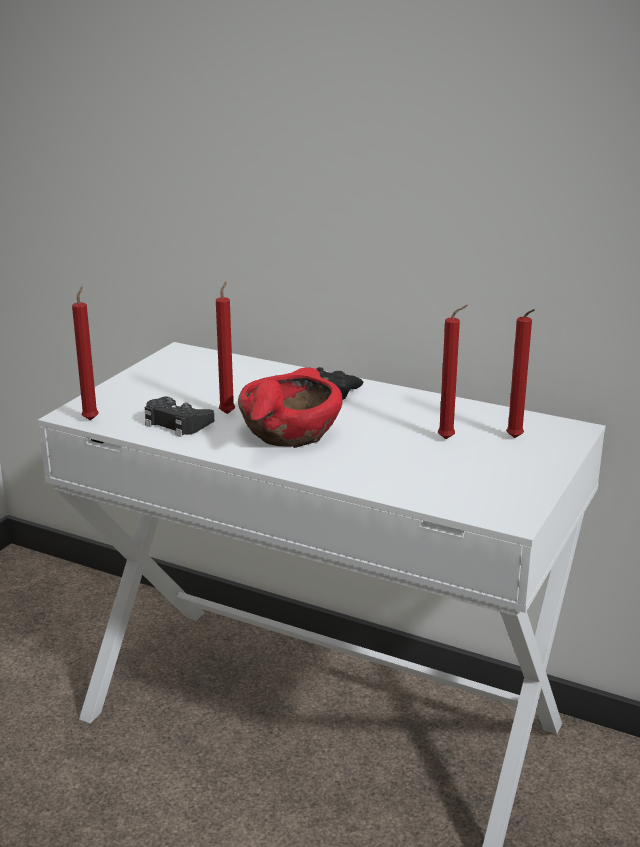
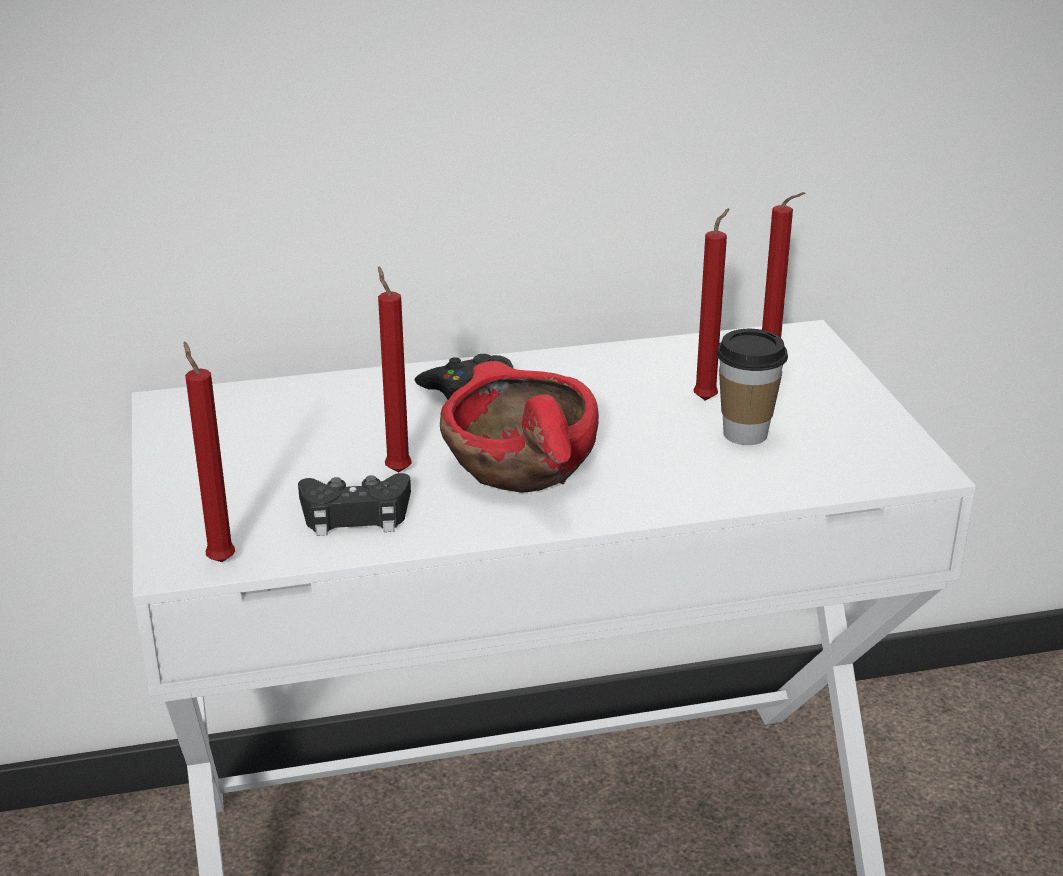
camera: 40 degrees left, 5 degrees up
none -> cup [716,329,788,445]

